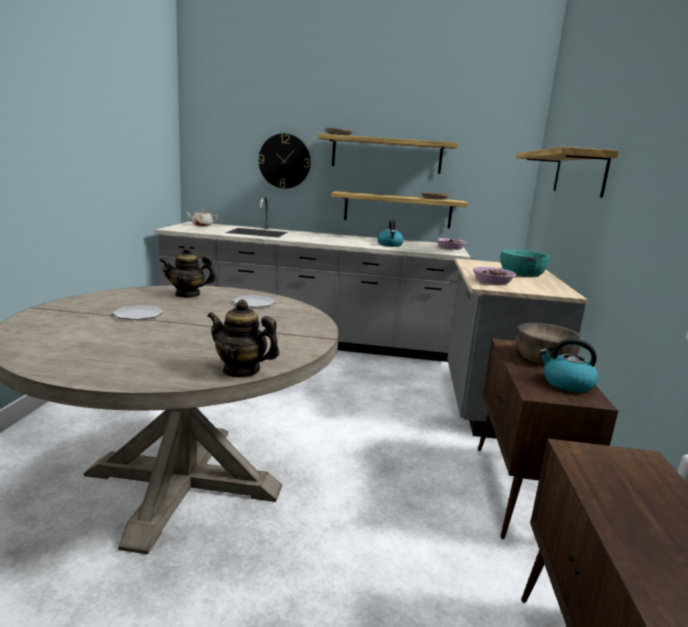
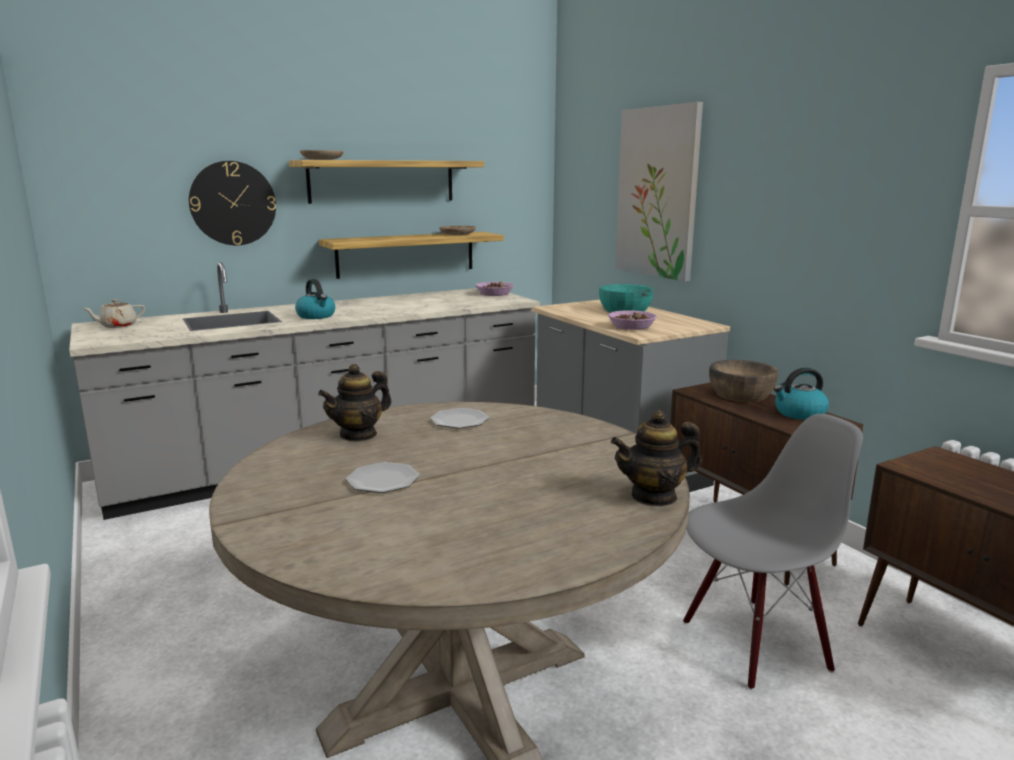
camera: 35 degrees left, 0 degrees up
kettle [377,220,404,247] -> kettle moved to [295,279,335,319]
shelf [516,147,619,198] -> picture [615,102,703,282]
none -> grey chair [683,414,863,690]

